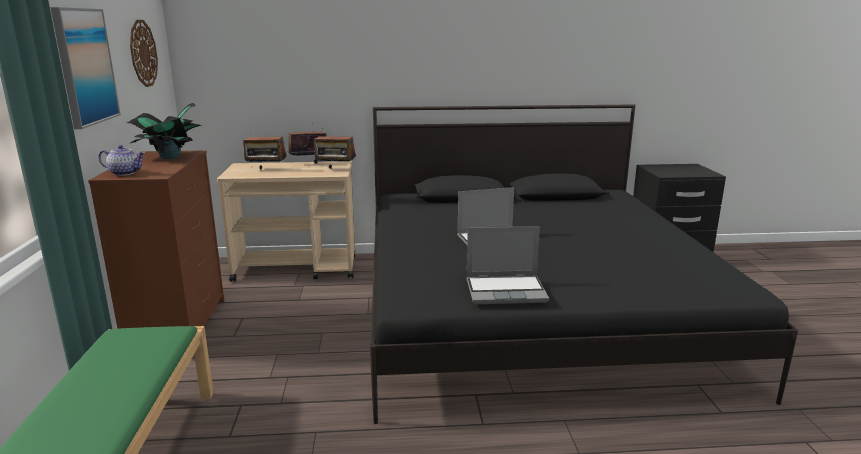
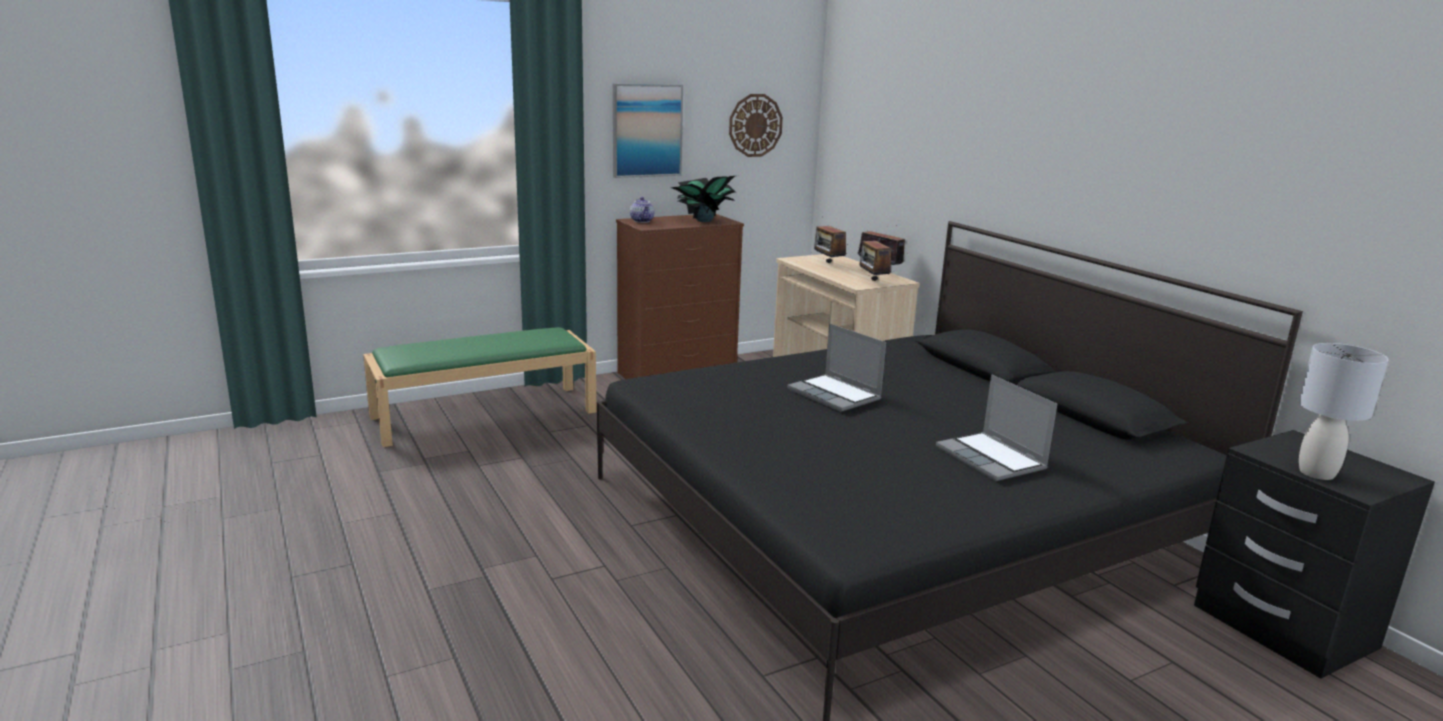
camera: 65 degrees right, 0 degrees up
laptop [466,226,549,304] -> laptop moved to [936,374,1057,481]
none -> grey table lamp [1298,343,1389,480]

